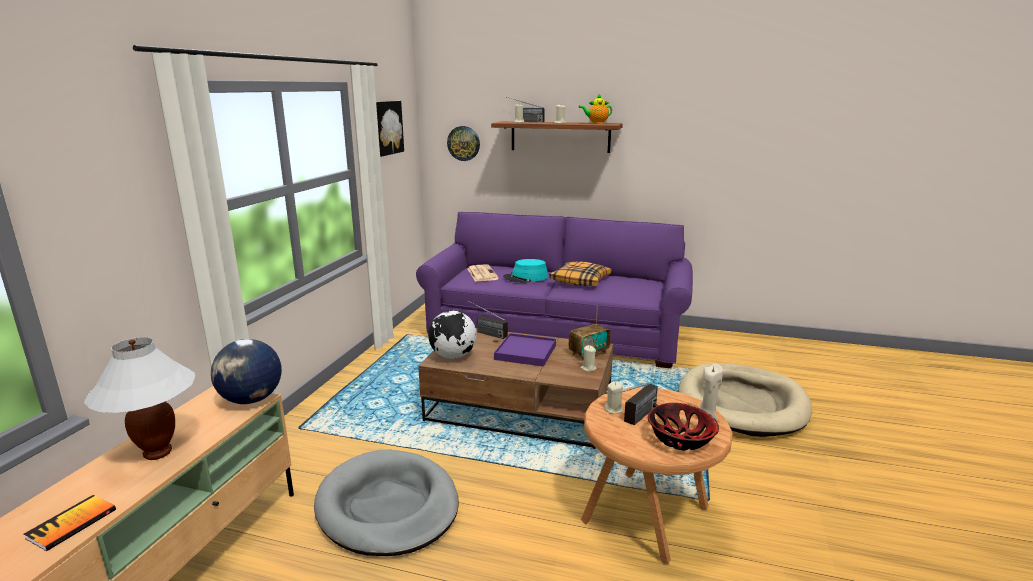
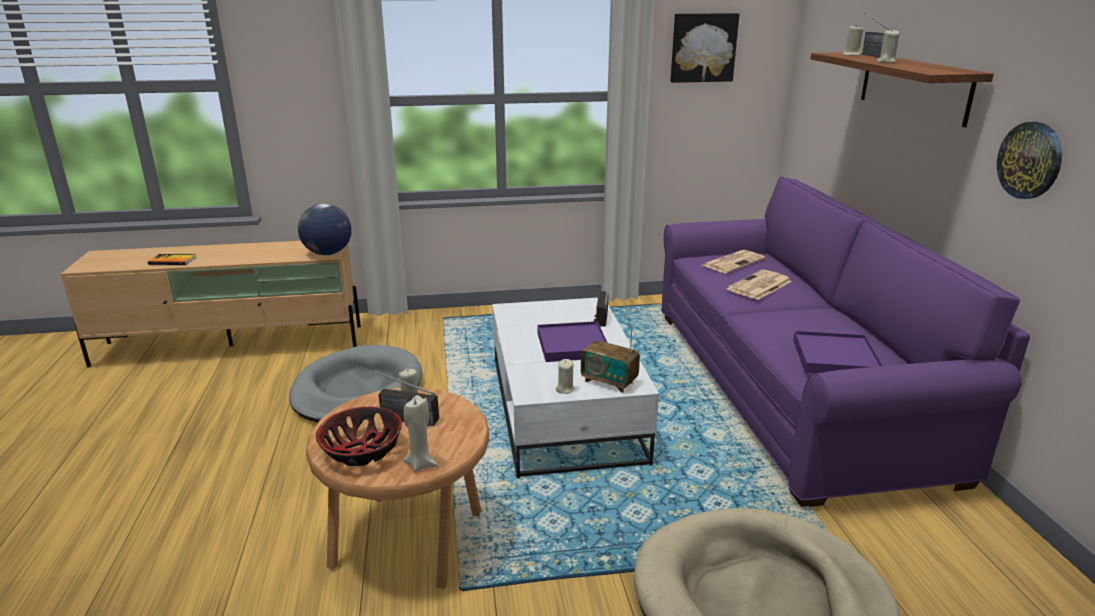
camera: 65 degrees right, 5 degrees up
white table lamp [84,337,195,460] -> none
brown coffee table [418,328,613,449] -> white coffee table [492,298,659,478]
globe [428,310,476,359] -> none
wall clock [447,126,480,161] -> wall clock moved to [997,122,1062,199]
turquoise hat [503,259,548,283] -> newspaper [727,270,792,300]
pillow [549,262,612,286] -> none
teapot [578,94,612,124] -> none
none -> purple tray [793,331,883,373]

